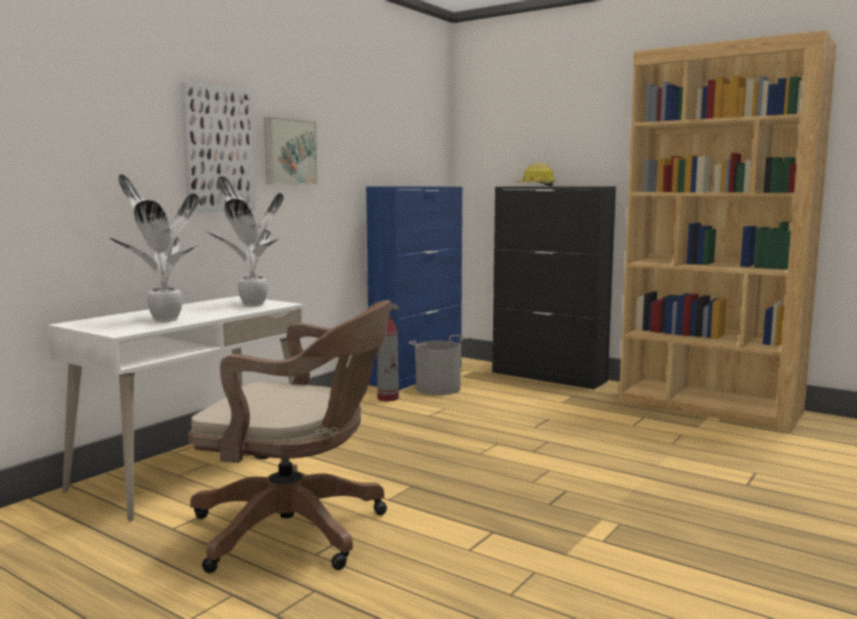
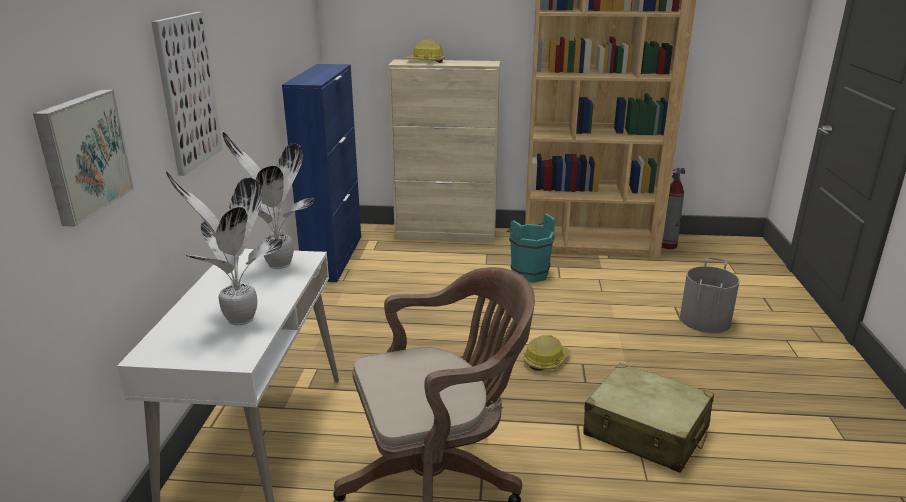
camera: 30 degrees left, 15 degrees up
picture [264,117,318,185] -> picture moved to [33,90,134,227]
fire extinguisher [375,302,399,402] -> fire extinguisher moved to [662,168,685,249]
grey bucket [408,335,468,395] -> grey bucket moved to [680,257,740,333]
black cabinet [492,186,616,389] -> beige cabinet [388,60,500,242]
none -> turquoise bucket [507,214,555,283]
none -> hard hat [524,335,571,371]
none -> beige suitcase [584,363,714,473]

